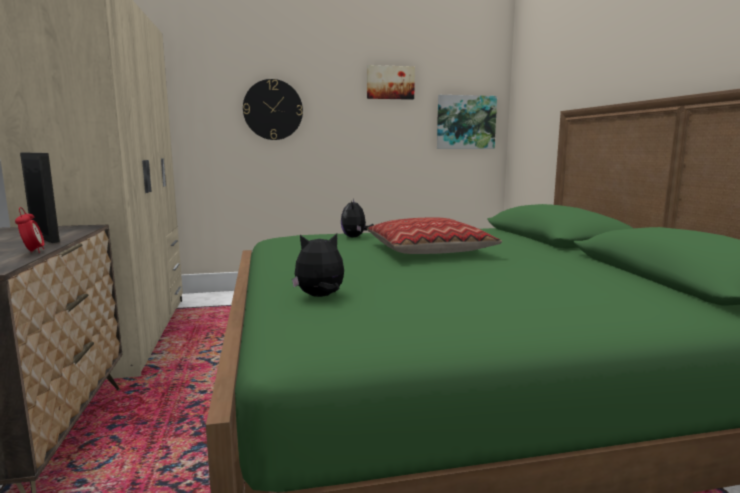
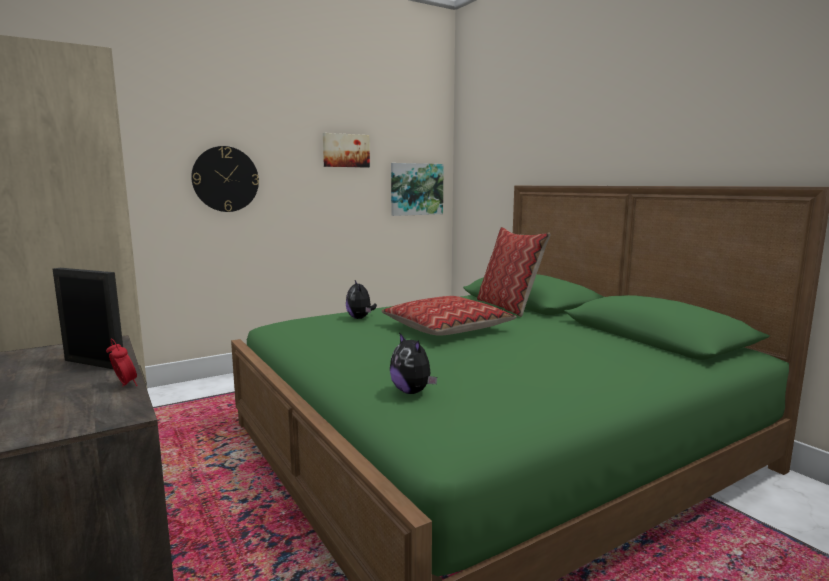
camera: 20 degrees left, 0 degrees up
plush toy [292,233,344,297] -> plush toy turned 90 degrees counterclockwise [390,332,437,394]
none -> pillow [477,227,550,317]

